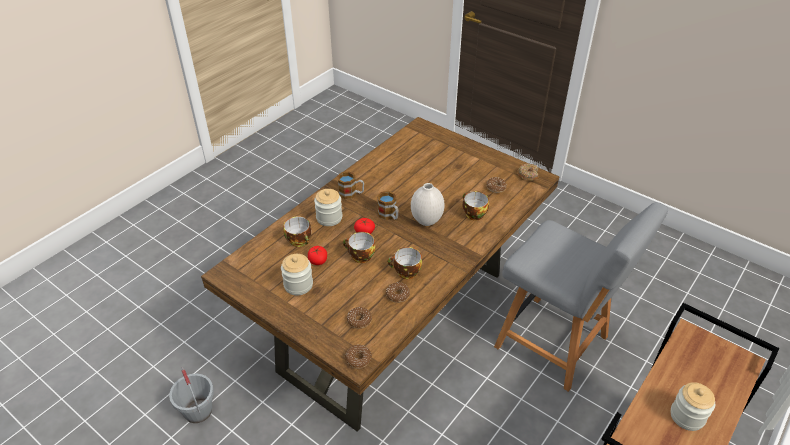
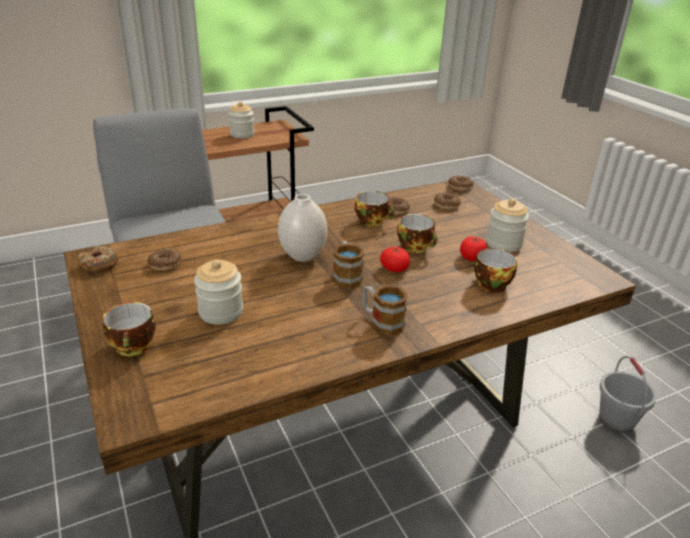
camera: 155 degrees left, 10 degrees down
jar [314,189,342,226] -> jar moved to [194,260,243,325]
cup [463,191,489,221] -> cup moved to [102,302,155,356]

